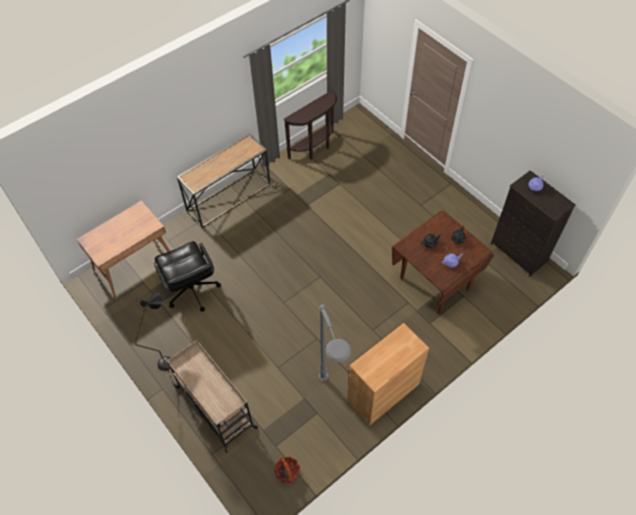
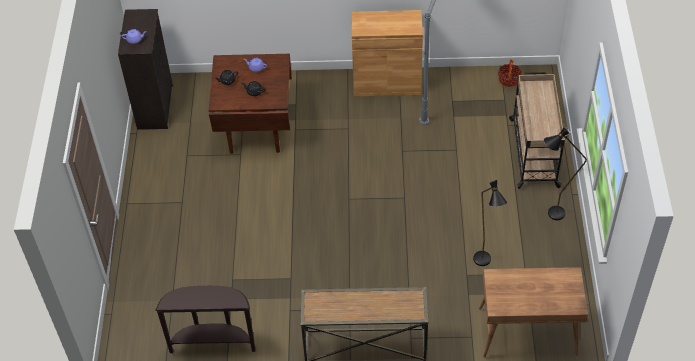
camera: 140 degrees left, 5 degrees down
black office chair [154,241,221,312] -> black floor lamp [473,180,507,266]

